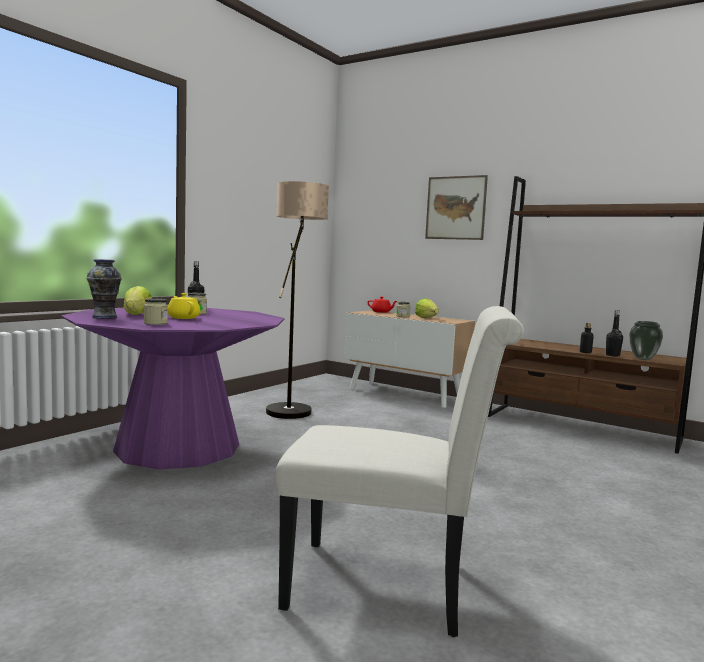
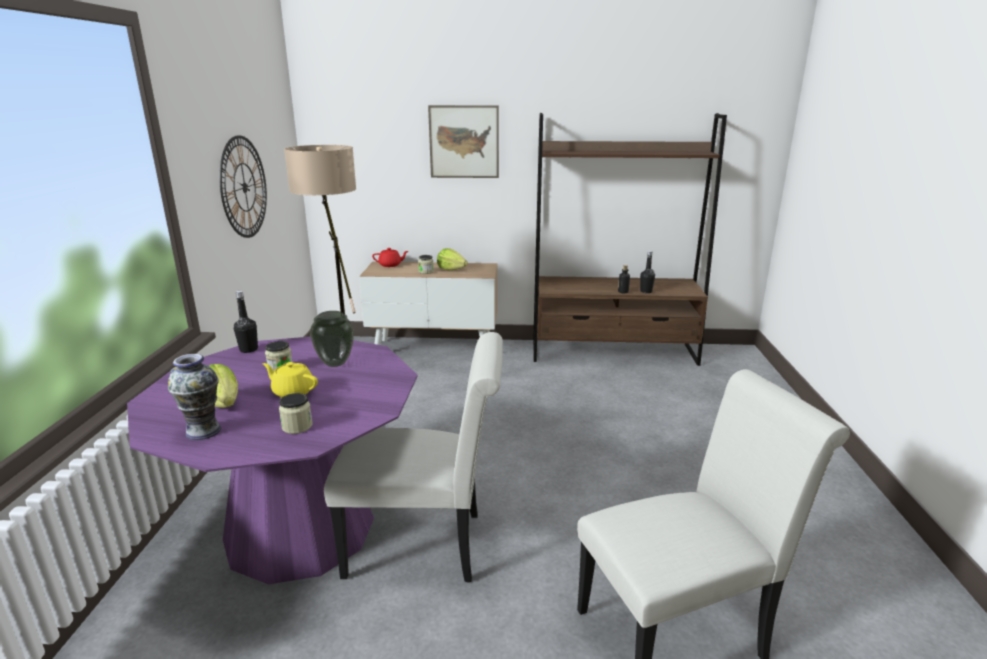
camera: 30 degrees left, 15 degrees up
vase [629,321,663,360] -> vase moved to [310,311,354,367]
none -> wall clock [219,135,267,238]
none -> white chair [324,332,503,582]

